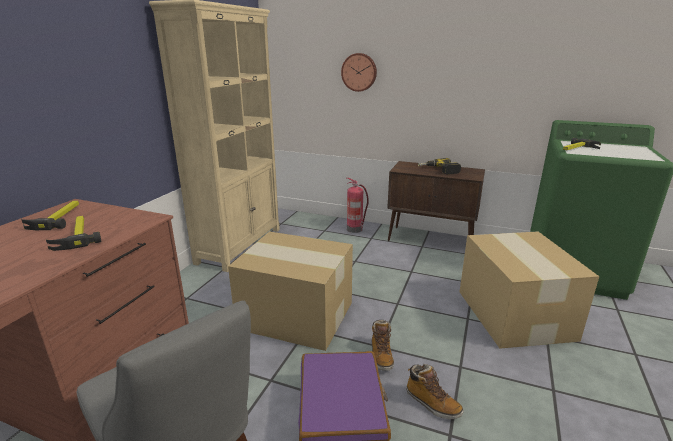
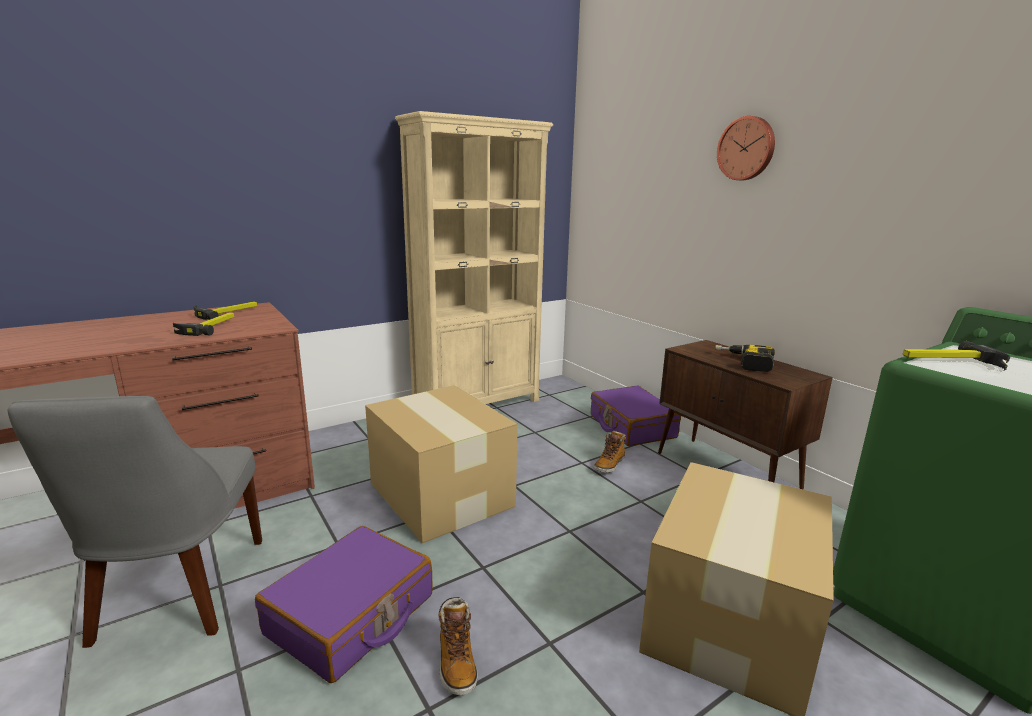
camera: 35 degrees right, 5 degrees down
wall clock [341,53,377,92] -> wall clock moved to [717,116,775,180]
fire extinguisher [347,178,369,233] -> purple suitcase [591,386,681,446]
boot [372,320,394,371] -> boot moved to [594,431,626,473]

